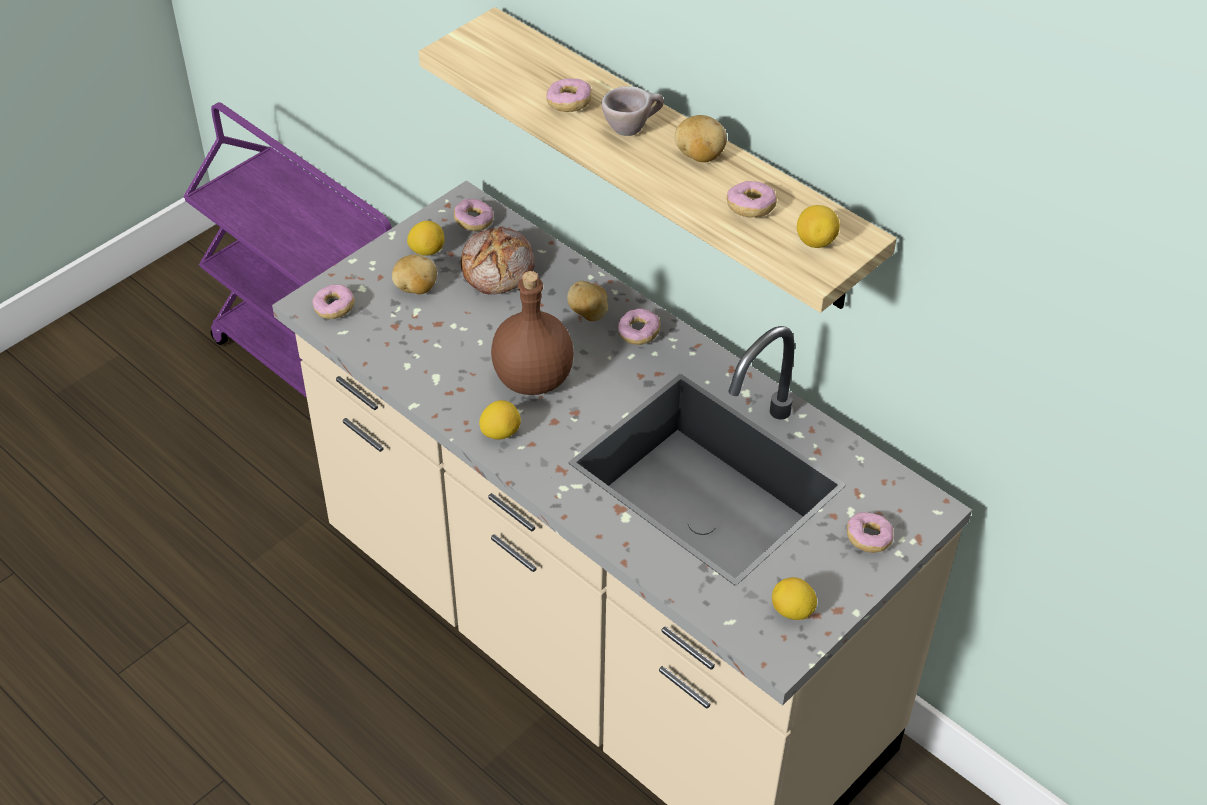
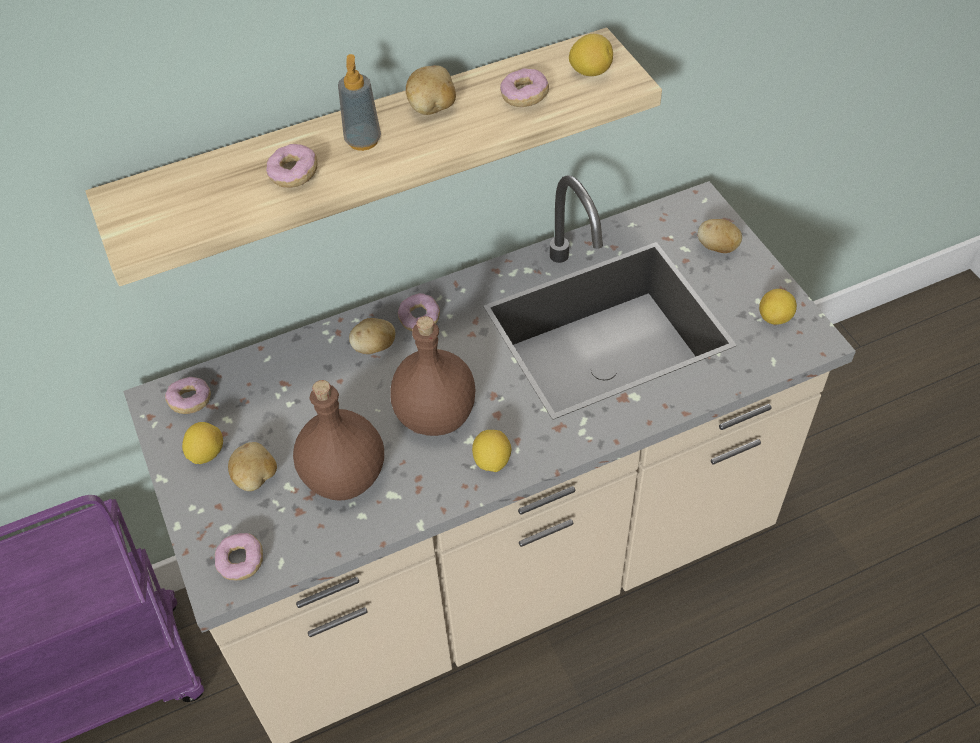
camera: 65 degrees left, 5 degrees up
bread [461,227,535,295] -> none
beige cup [602,86,664,136] -> soap dispenser [338,54,381,151]
donut [847,512,894,553] -> potato [698,219,742,253]
none -> brown bottle [293,380,384,501]

